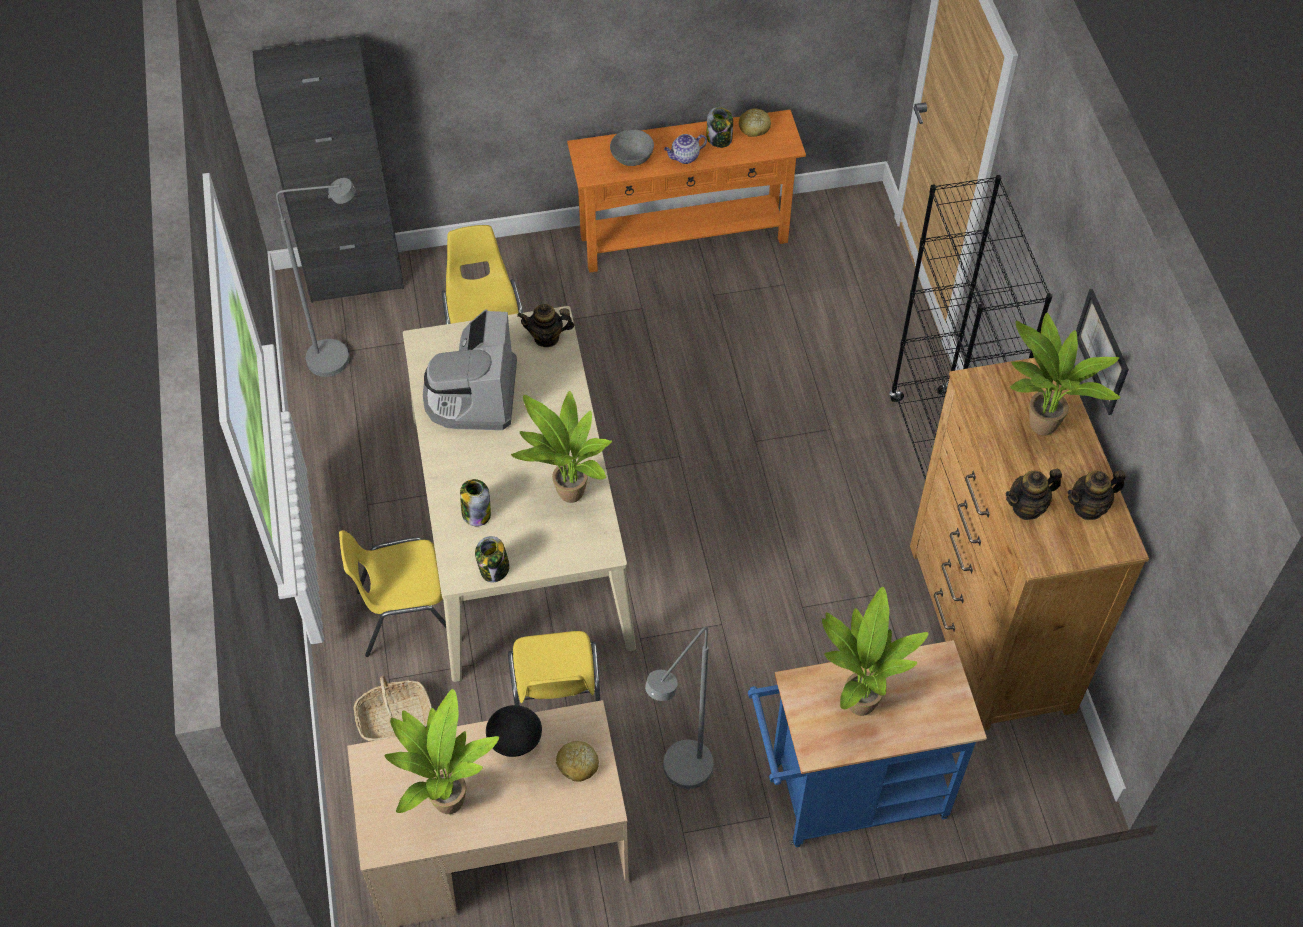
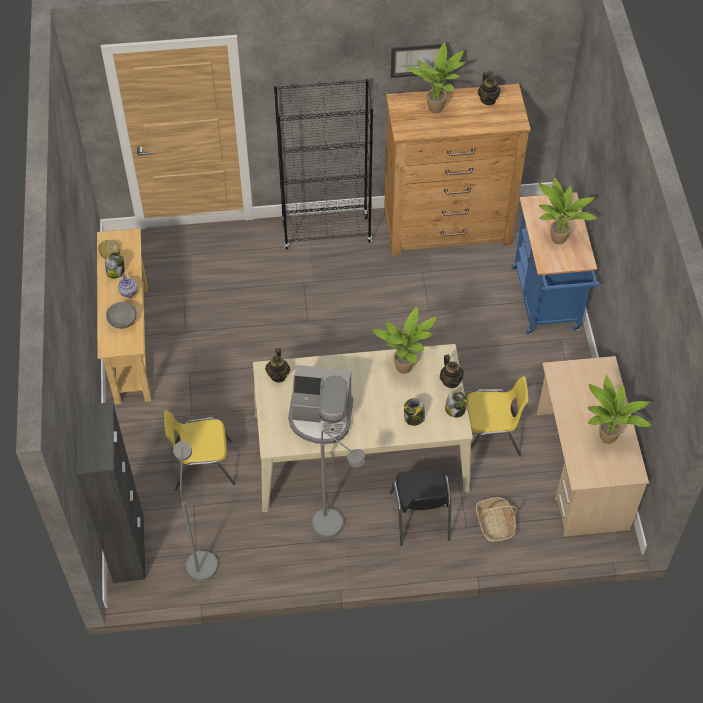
camera: 85 degrees left, 0 degrees up
yellow chair [339,530,446,657] -> black chair [390,469,451,546]
black bowl [486,705,542,757] -> none
bread [556,741,599,782] -> none
orange console table [567,110,806,273] -> beige console table [97,228,151,405]
grey floor lamp [645,627,713,789] -> grey floor lamp moved to [312,430,366,538]
teapot [1006,469,1062,520] -> teapot moved to [440,354,464,388]

